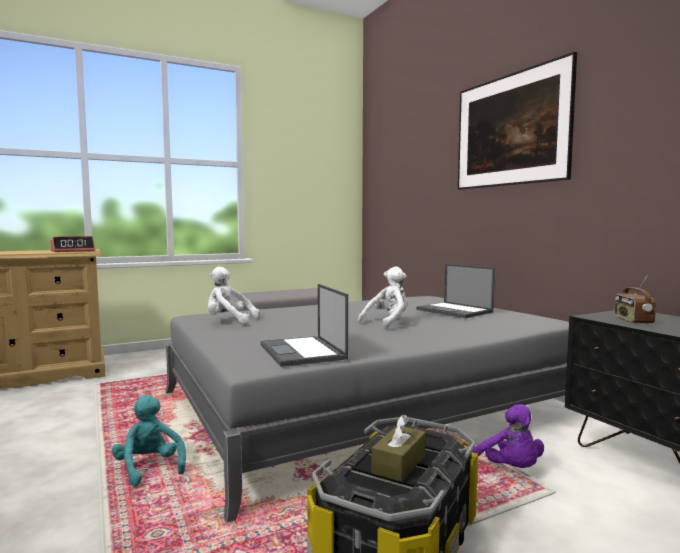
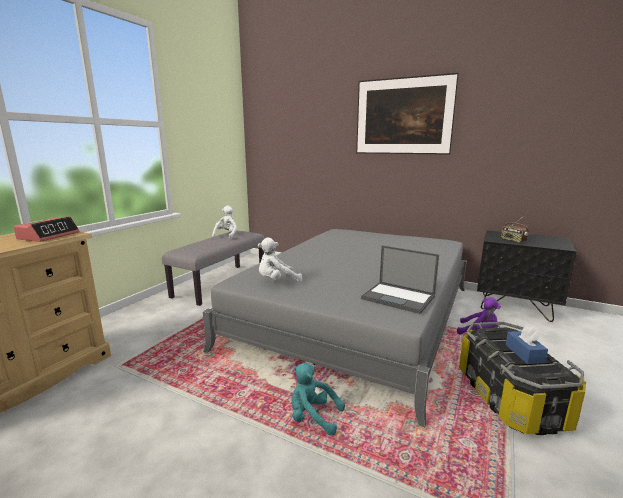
camera: 35 degrees left, 10 degrees up
white plush toy [358,267,407,329] -> white plush toy moved to [212,206,237,239]
brown tissue box [371,415,426,482] -> blue tissue box [506,326,548,364]
laptop [416,264,495,318] -> none

